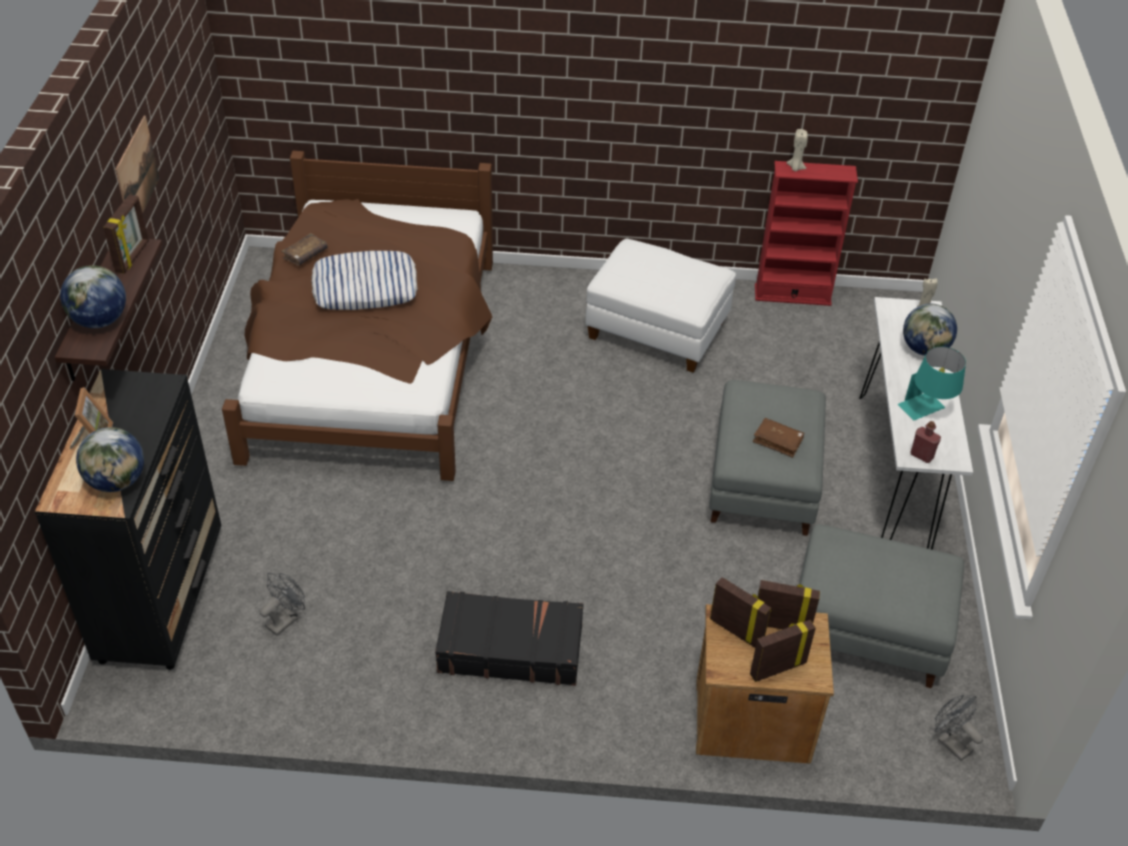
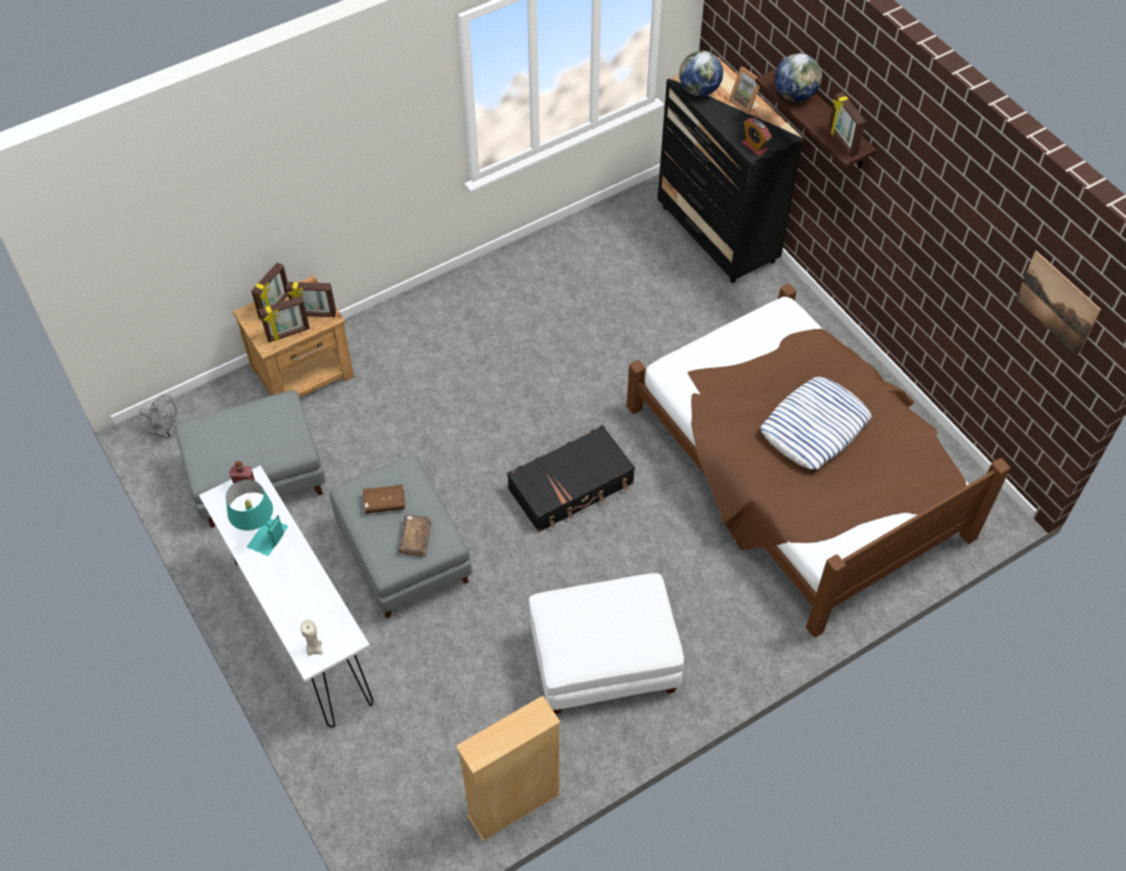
camera: 145 degrees right, 10 degrees up
picture [115,116,159,213] -> picture moved to [1016,251,1101,356]
grey fan [260,573,305,636] -> none
brown book [281,233,328,266] -> brown book moved to [399,515,431,557]
black suitcase [435,591,584,686] -> black suitcase moved to [507,425,635,532]
red bookcase [755,161,858,306] -> beige bookcase [456,696,561,841]
beige candle [787,129,808,171] -> none
globe [903,304,957,356] -> none
none -> alarm clock [742,118,772,156]

